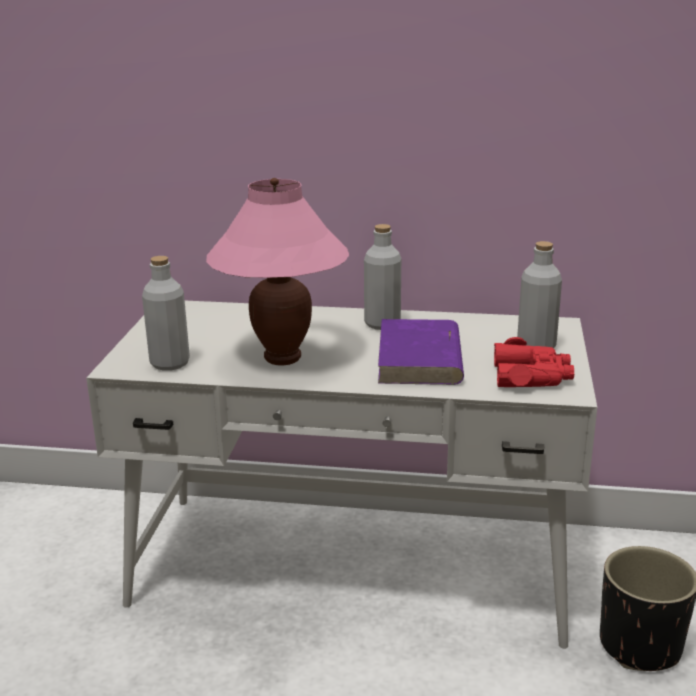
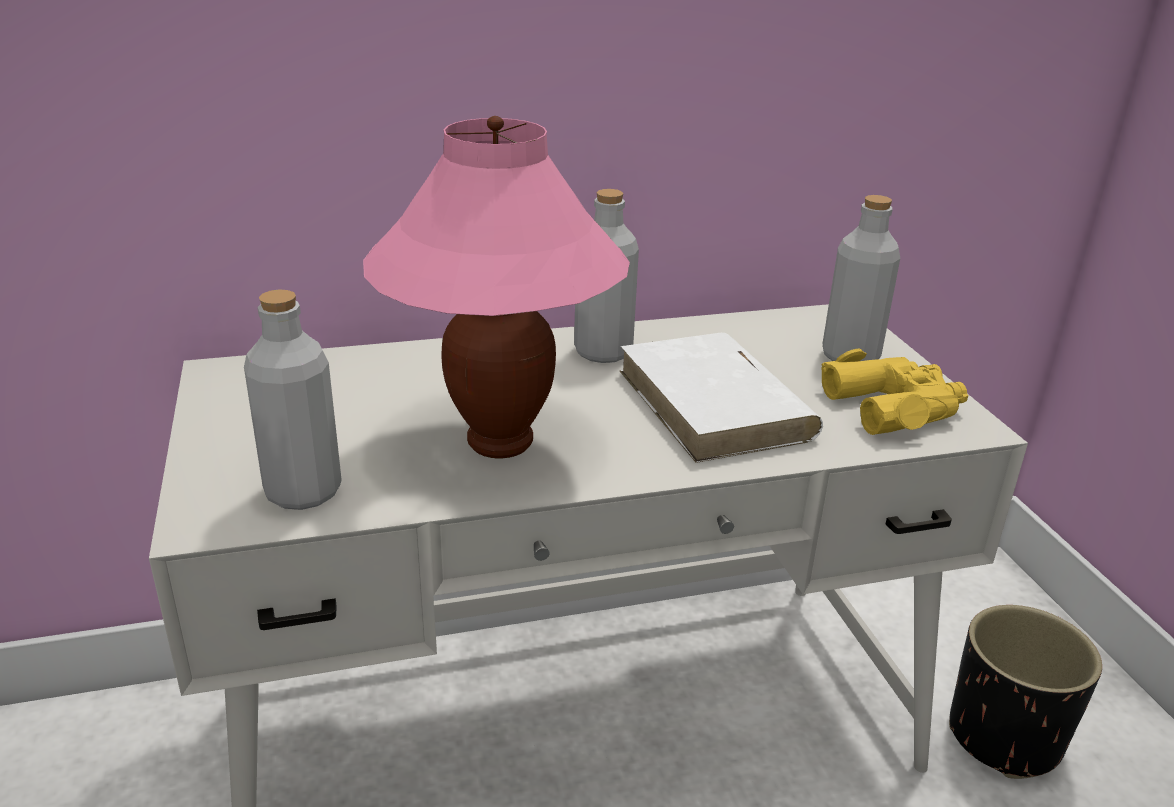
camera: 25 degrees left, 5 degrees up
purple book [378,319,464,385] -> white book [620,333,823,463]
red binoculars [494,337,574,387] -> yellow binoculars [821,349,969,435]

